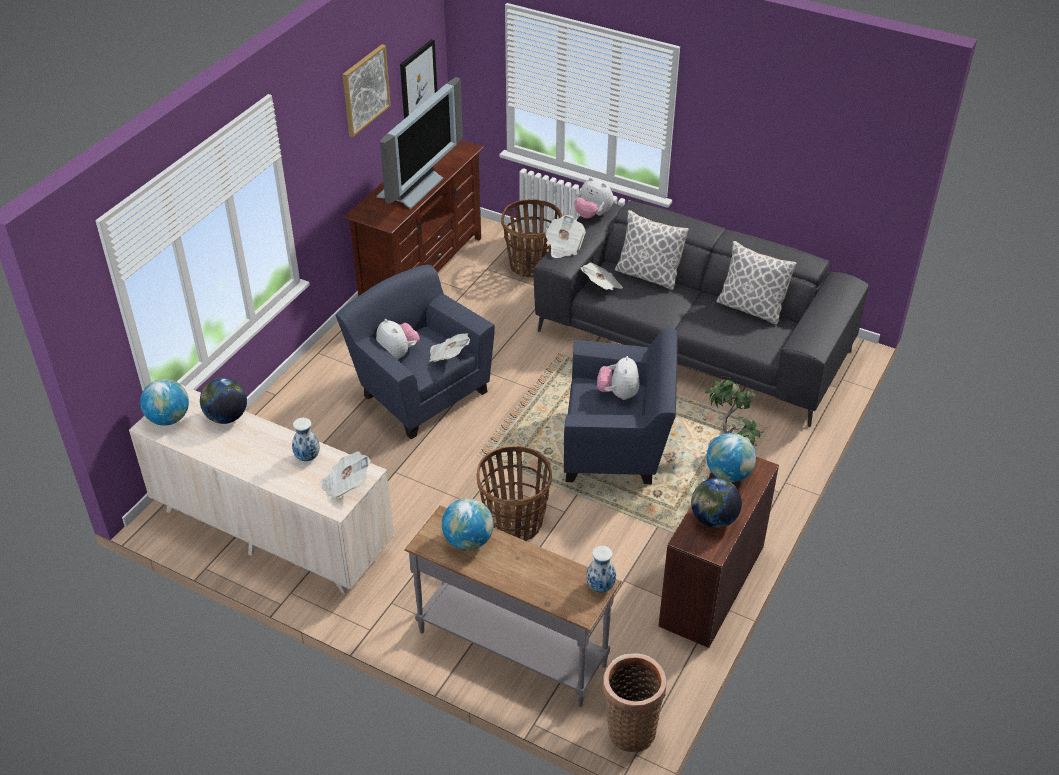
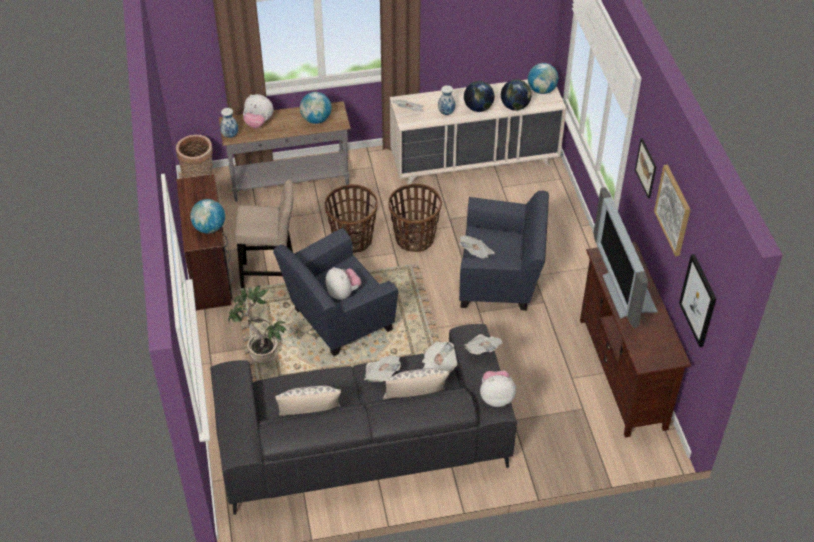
camera: 140 degrees right, 5 degrees up
plush toy [376,319,420,360] -> plush toy moved to [243,94,273,128]
basket [501,199,562,277] -> basket moved to [389,184,442,252]
globe [691,478,742,528] -> globe moved to [464,81,494,112]
none -> beige stool [235,179,293,288]
none -> newspaper [364,355,401,382]
none -> picture [635,139,656,198]

